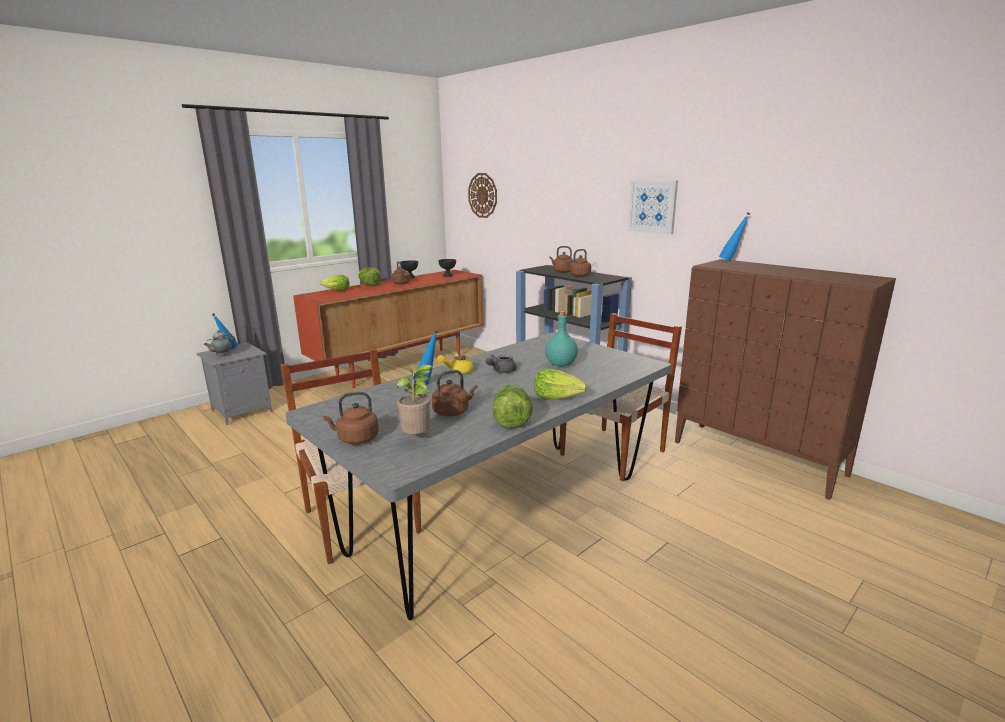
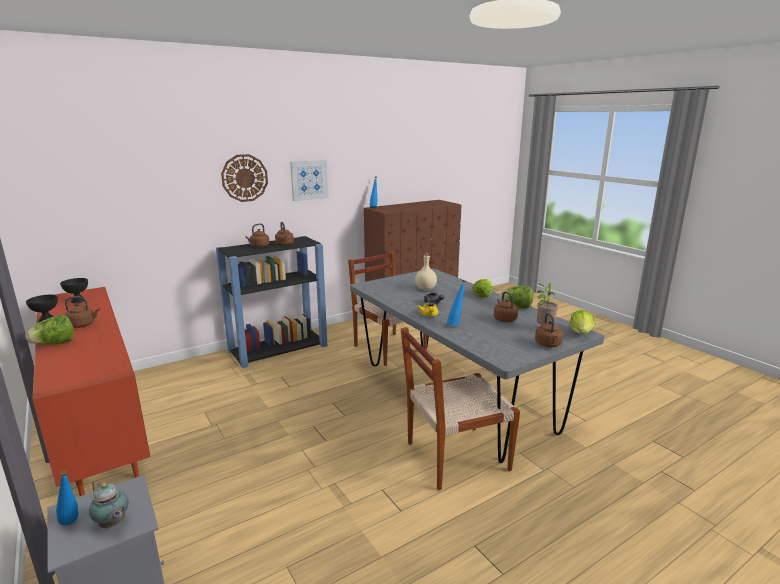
camera: 80 degrees left, 0 degrees up
lettuce [320,275,350,291] -> lettuce moved to [570,310,595,334]
wall clock [468,173,497,218] -> wall clock moved to [221,154,268,202]
turquoise bottle [546,311,578,367] -> beige bottle [415,253,437,290]

